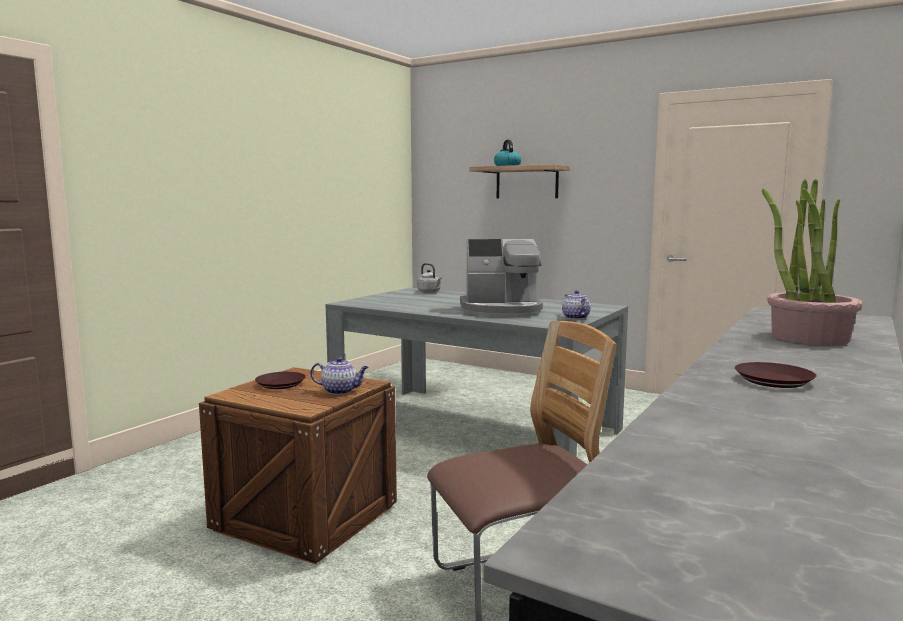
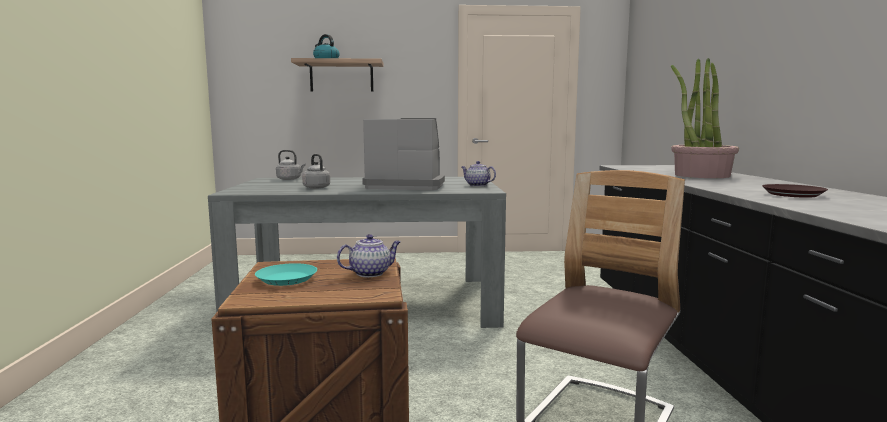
camera: 35 degrees left, 0 degrees up
brown plate [255,372,306,389] -> turquoise plate [255,263,317,286]
coffee machine [460,239,543,317] -> coffee machine turned 135 degrees counterclockwise [362,118,445,190]
none -> grey kettle [302,154,330,189]

